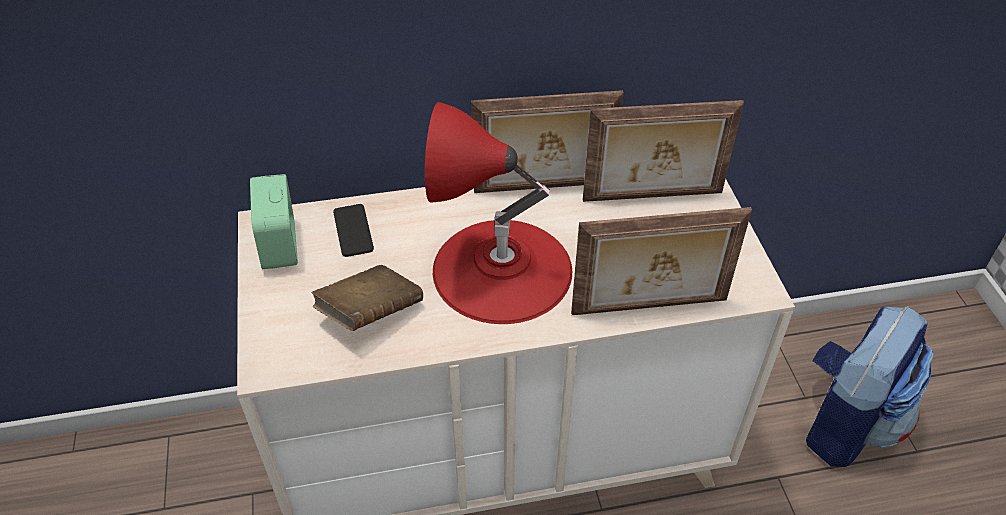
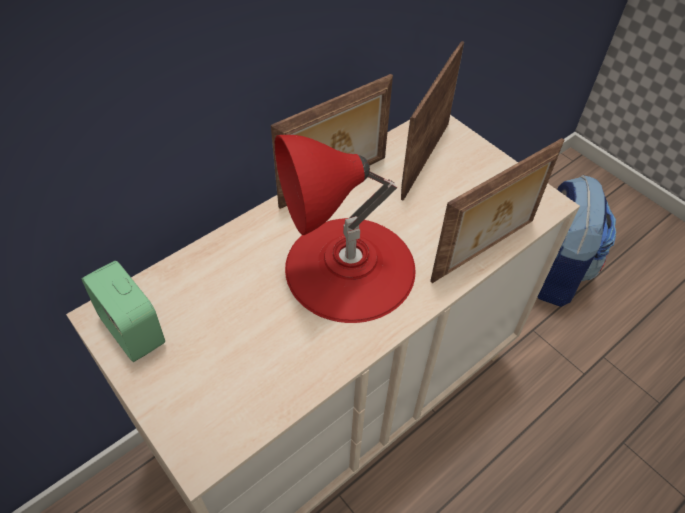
camera: 30 degrees left, 5 degrees up
brown book [312,265,423,331] -> none
phone [333,204,374,257] -> none
picture frame [583,100,744,202] -> picture frame turned 150 degrees clockwise [401,41,464,201]

